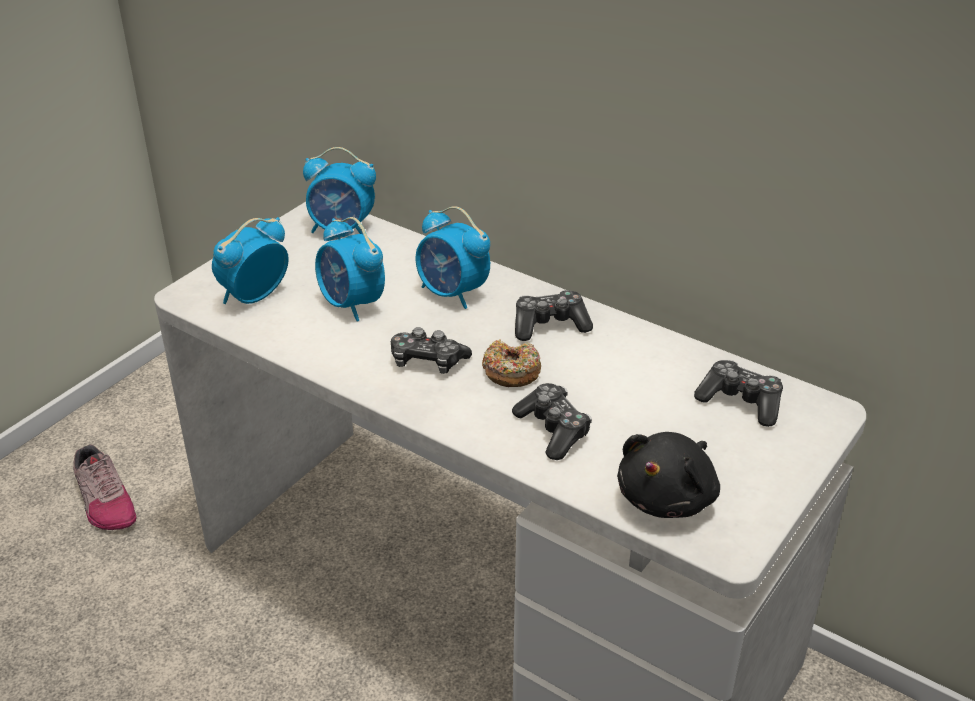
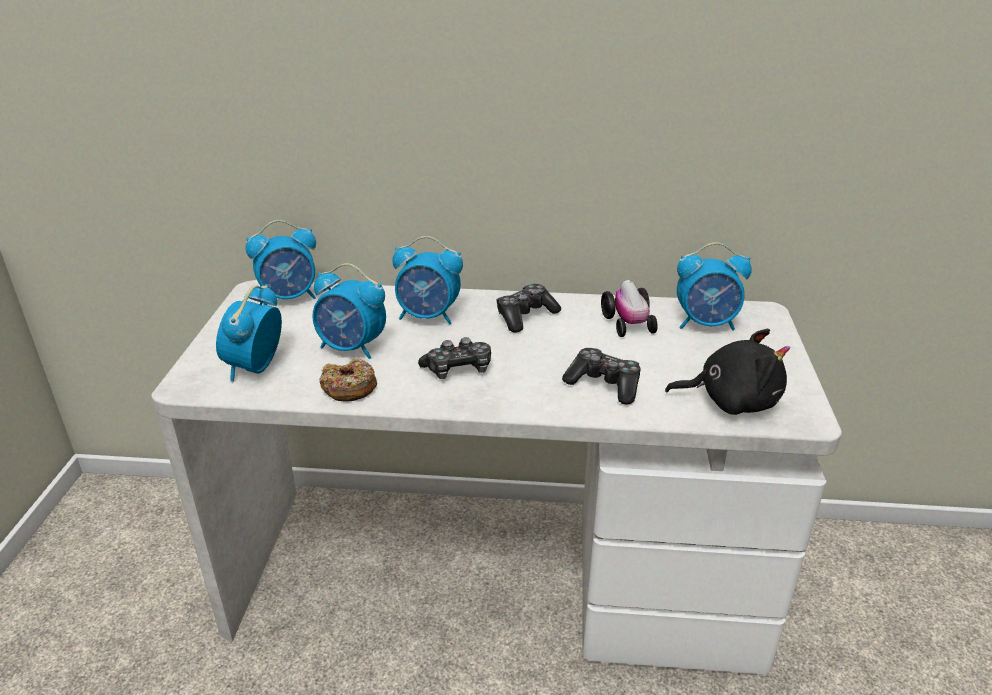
camera: 30 degrees left, 5 degrees down
shoe [73,444,136,530] -> none
donut [482,340,541,387] -> donut moved to [320,358,377,402]
black plush toy [617,432,720,518] -> black plush toy turned 90 degrees counterclockwise [665,329,790,415]
game controller [694,360,783,427] -> alarm clock [677,242,752,330]
none -> toy car [601,280,658,337]

